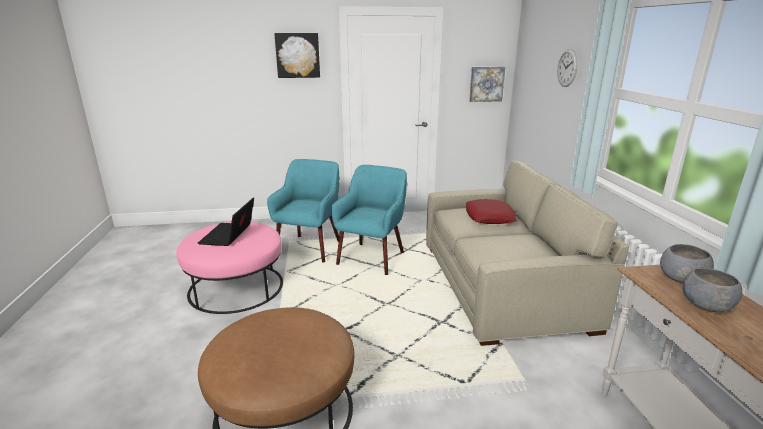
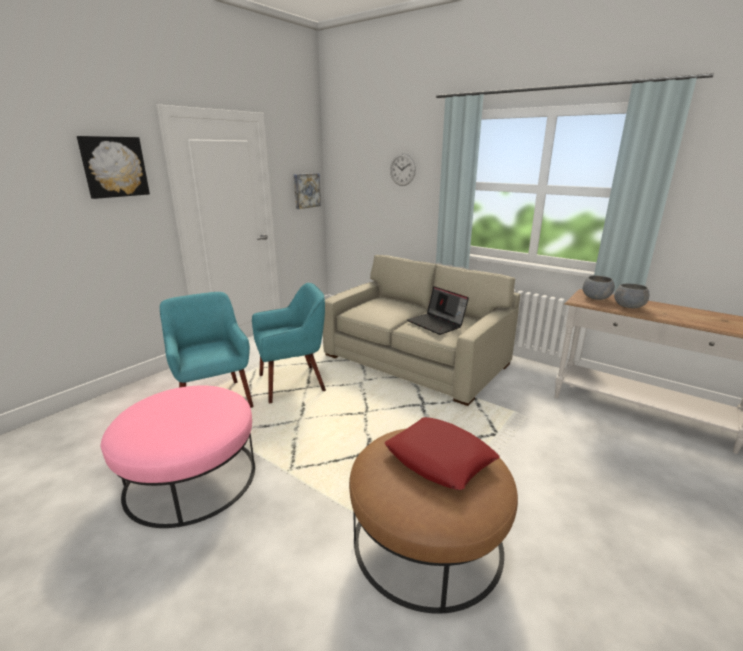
camera: 45 degrees left, 0 degrees up
laptop [198,197,254,246] -> laptop moved to [407,286,469,335]
turquoise armchair [331,165,407,275] -> turquoise armchair turned 90 degrees clockwise [252,283,326,403]
red pillow [466,199,516,224] -> red pillow moved to [385,417,500,490]

